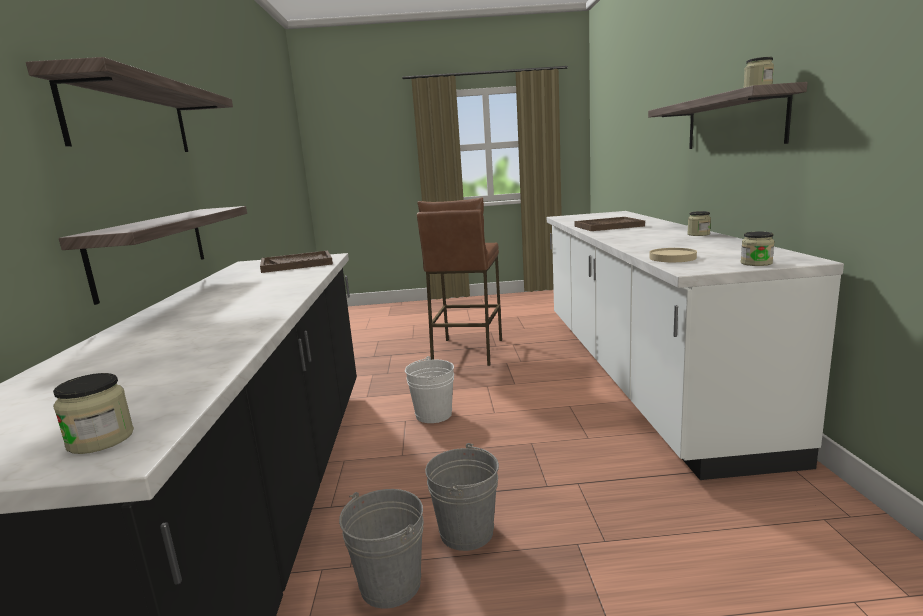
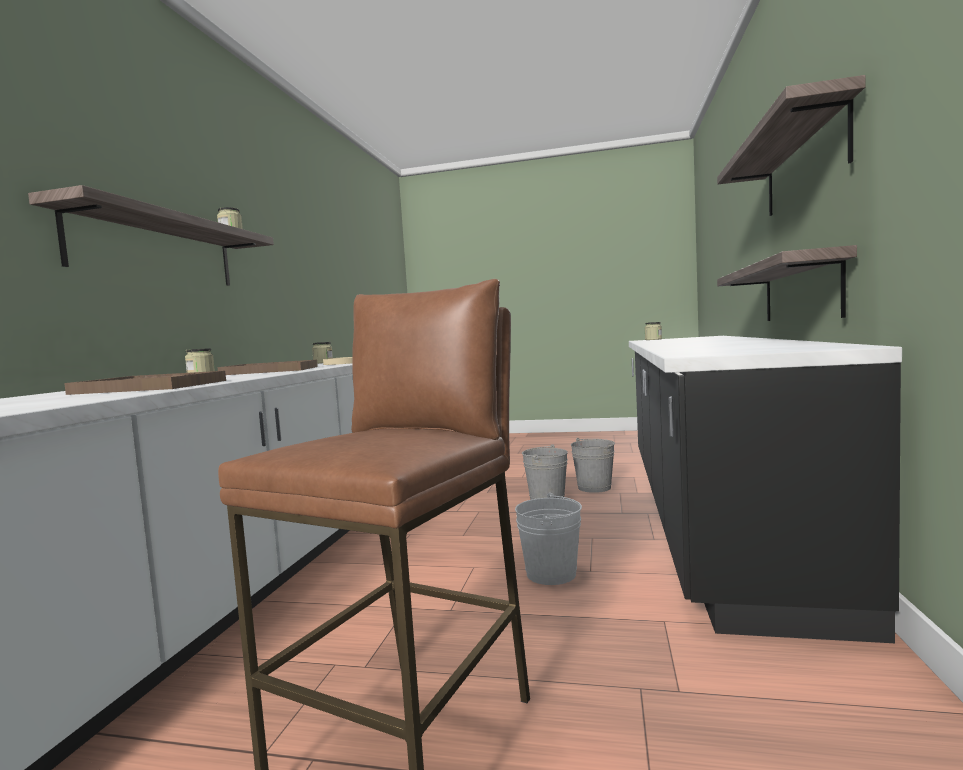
camera: 165 degrees left, 10 degrees down
brown tray [260,251,333,273] -> brown tray moved to [218,360,318,375]

